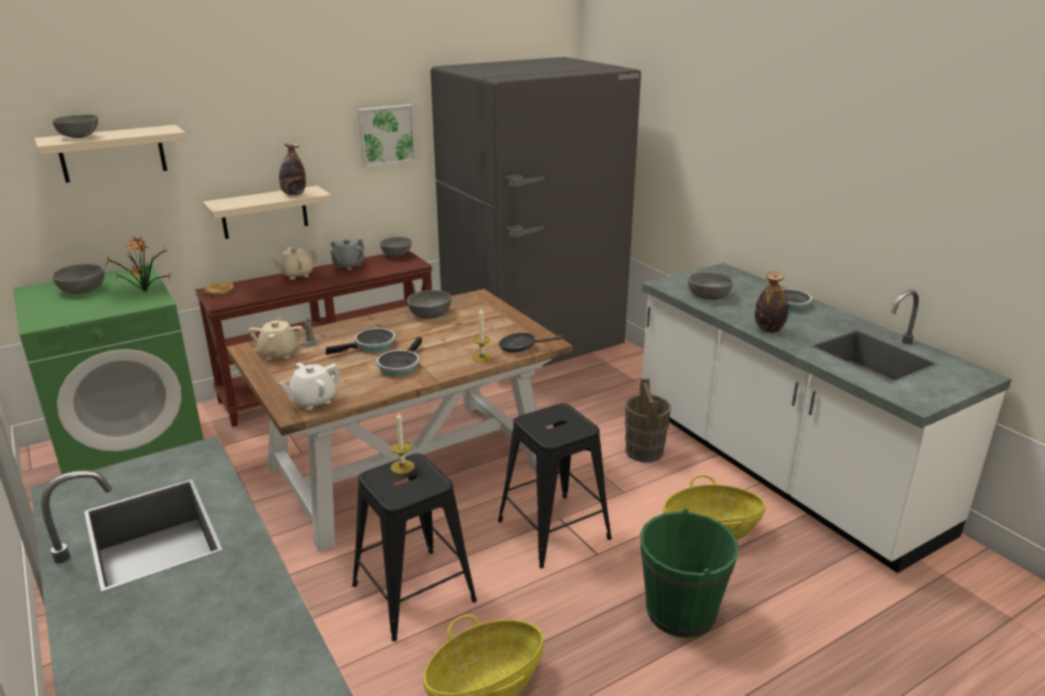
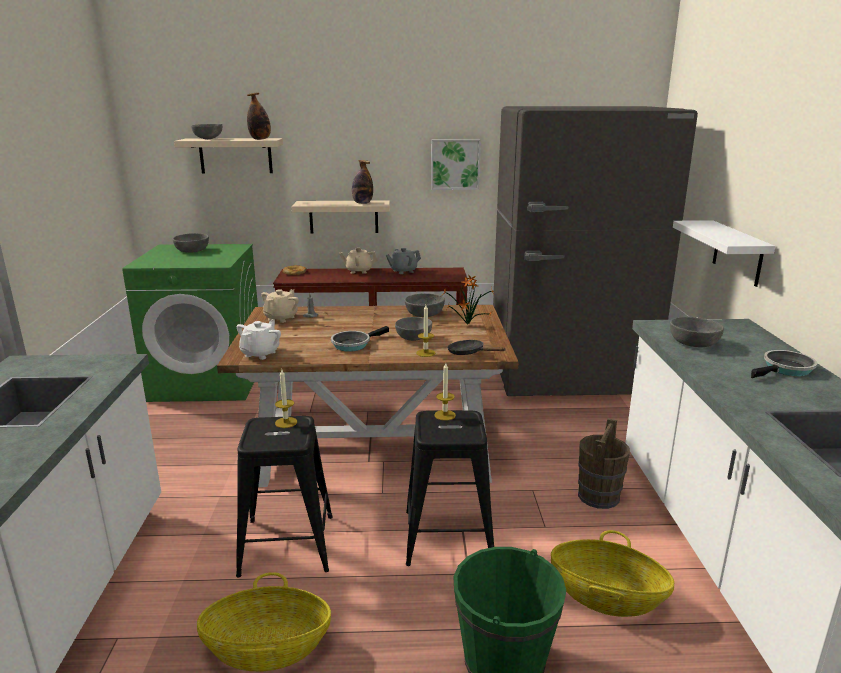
camera: 30 degrees right, 5 degrees down
potted plant [104,237,171,292] -> potted plant moved to [441,274,494,325]
white teapot [279,362,342,410] -> white teapot turned 120 degrees clockwise [237,320,281,360]
frying pan [326,328,396,355] -> none
grey bowl [380,237,412,257] -> grey bowl moved to [395,317,432,341]
bottle [755,271,788,333] -> bottle moved to [247,93,271,140]
none -> candle [434,363,456,421]
none -> white shelf [673,220,775,287]

